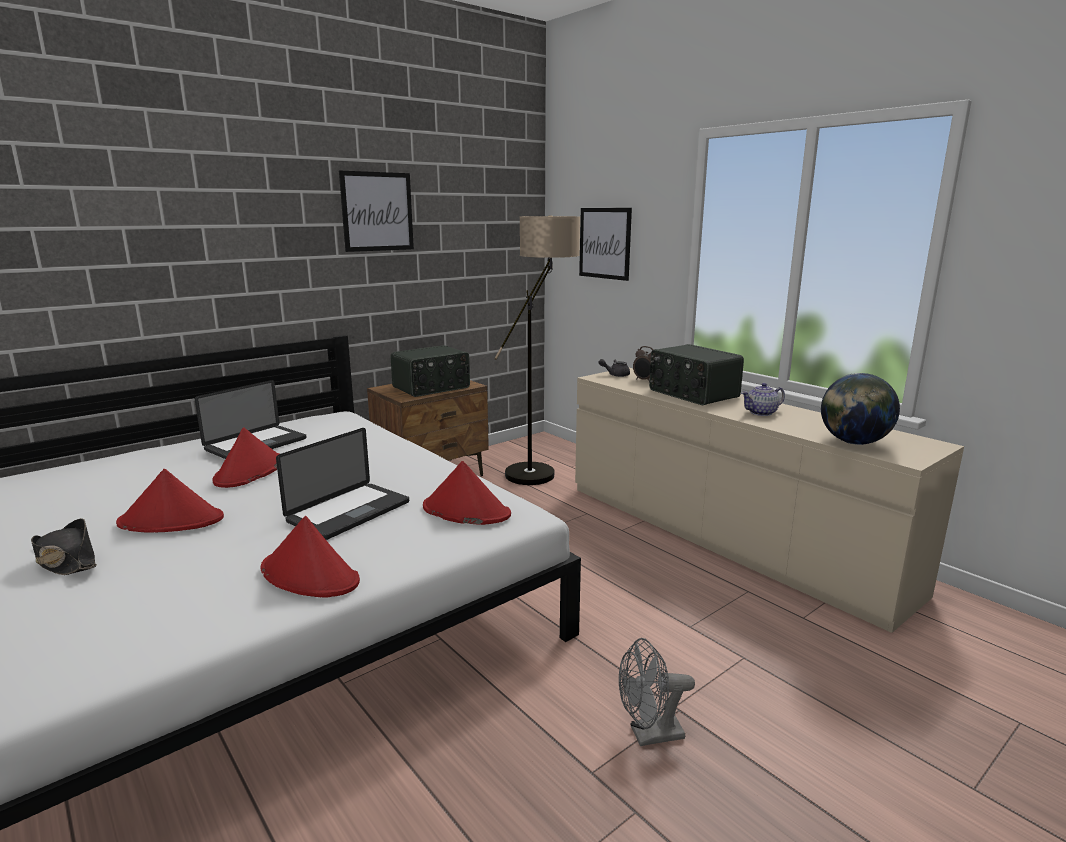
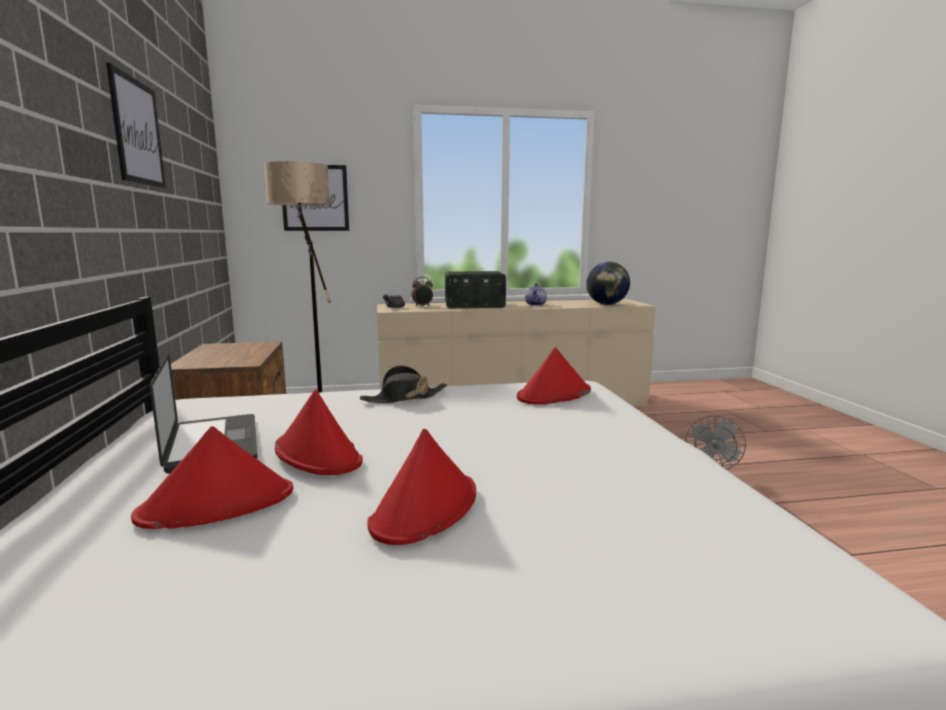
camera: 60 degrees left, 5 degrees down
black hat [31,518,97,575] -> black hat moved to [360,365,447,404]
red hat [261,516,360,597] -> red hat moved to [131,426,293,529]
laptop [276,428,409,540] -> none
radio [391,345,470,397] -> none

